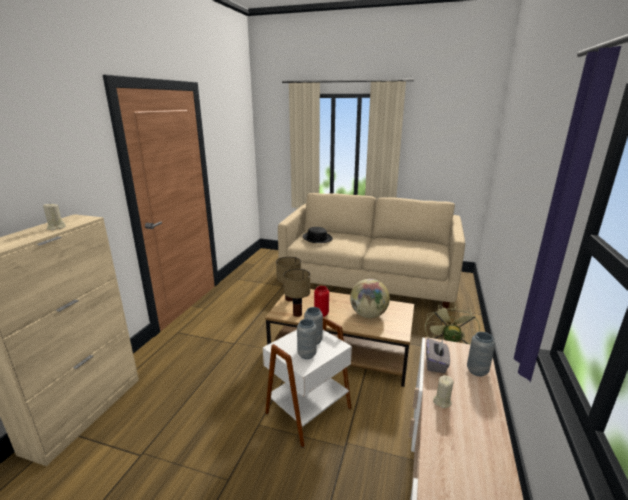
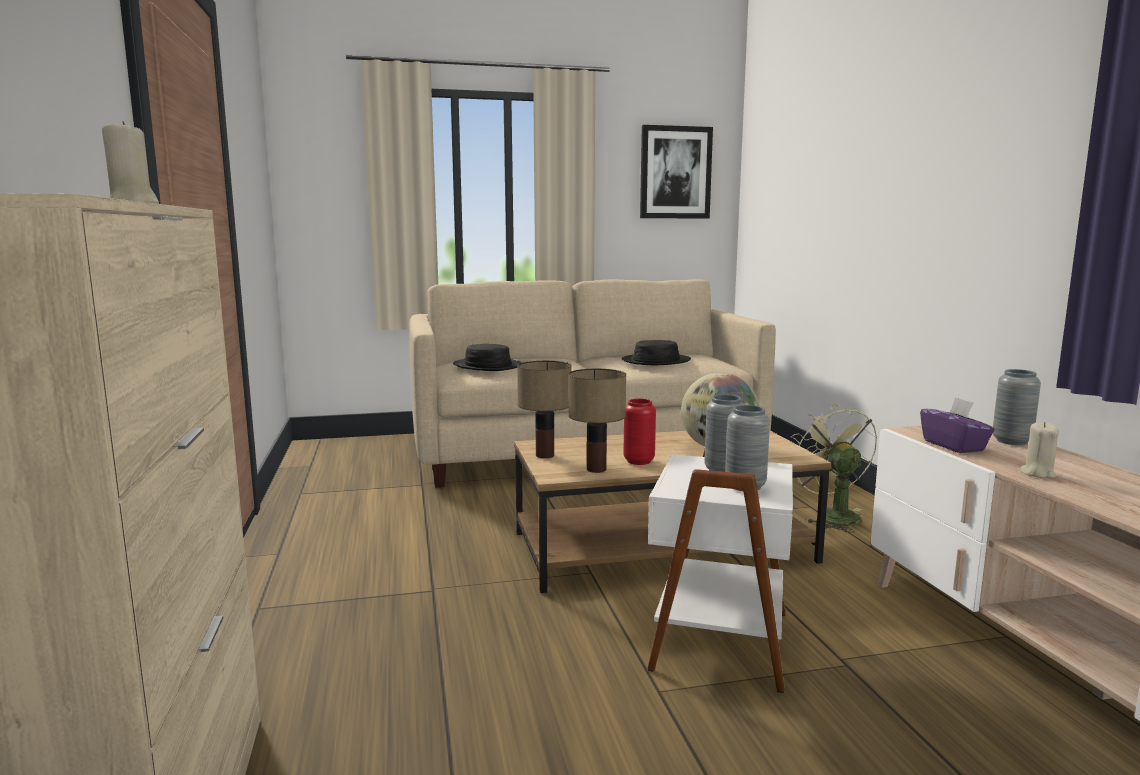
camera: 30 degrees left, 10 degrees down
grey tissue box [426,338,450,373] -> purple tissue box [920,397,995,453]
none -> black hat [621,340,691,365]
none -> picture [640,125,713,219]

